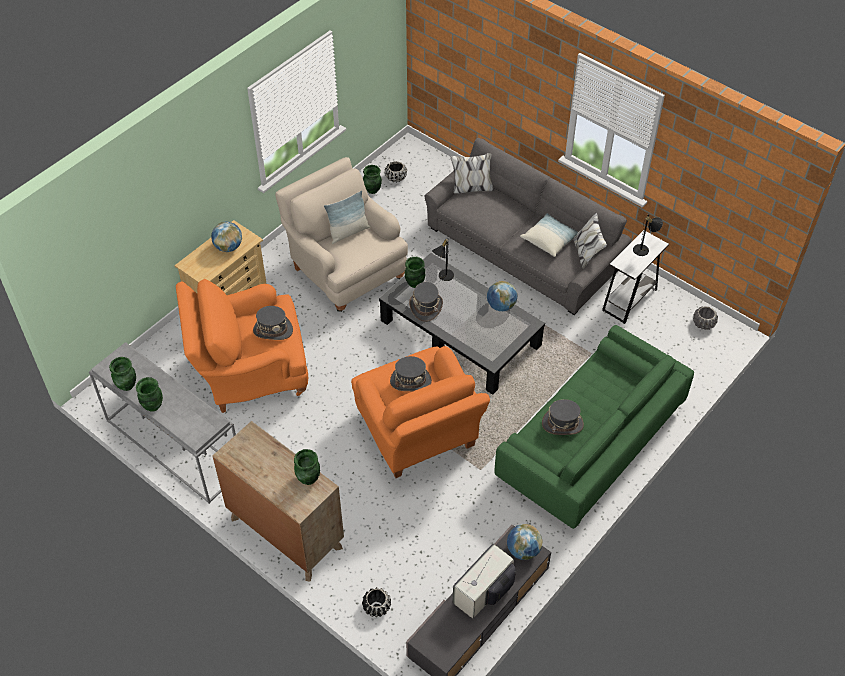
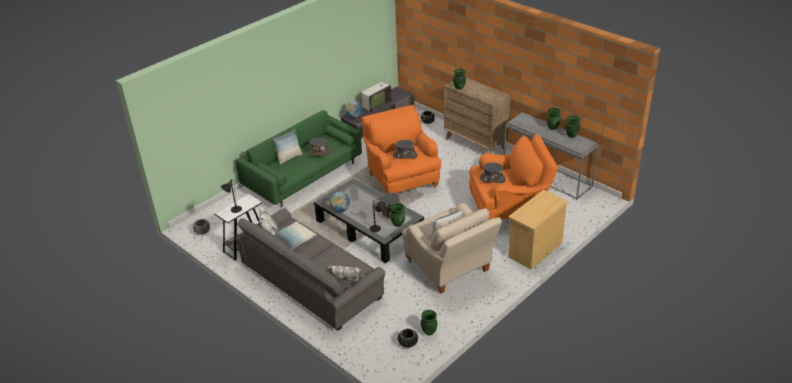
camera: 175 degrees left, 15 degrees down
globe [211,222,242,252] -> none
none -> pillow [272,129,303,165]

